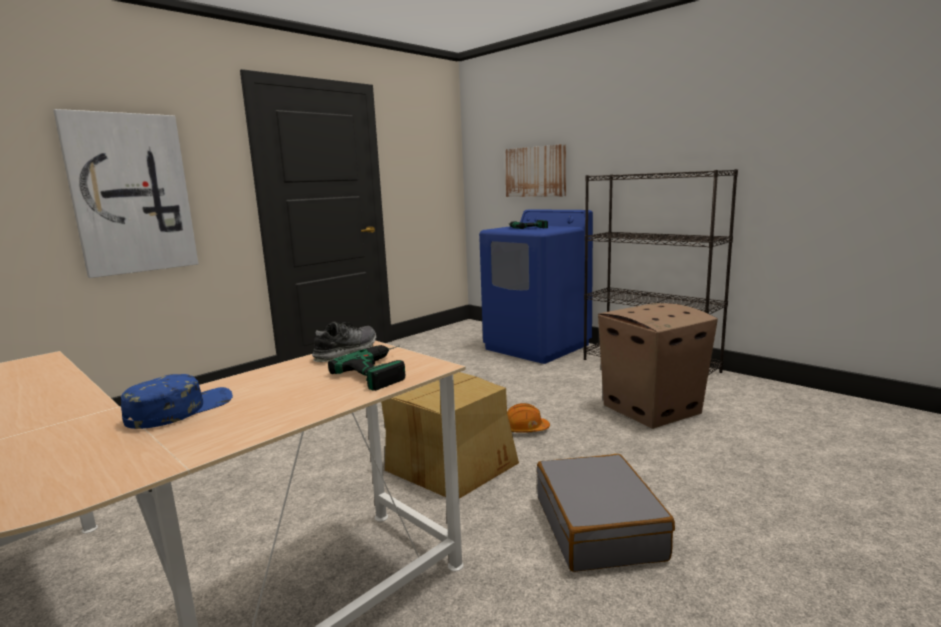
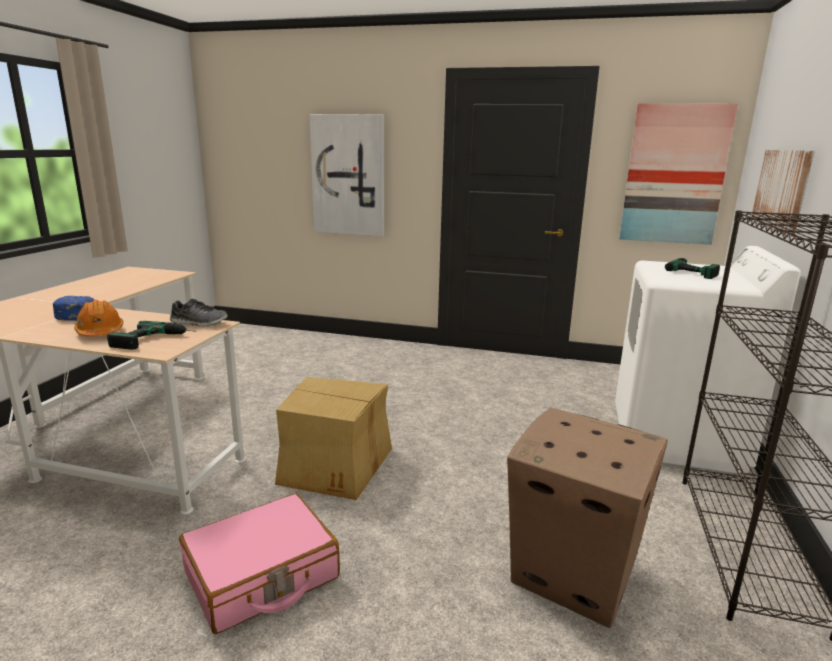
camera: 60 degrees right, 5 degrees up
blue washing machine [479,209,593,364] -> white washing machine [615,246,801,473]
orange hard hat [507,403,550,433] -> orange hard hat moved to [74,300,123,336]
grey suitcase [537,454,675,572] -> pink suitcase [179,494,340,634]
none -> picture [619,103,738,245]

